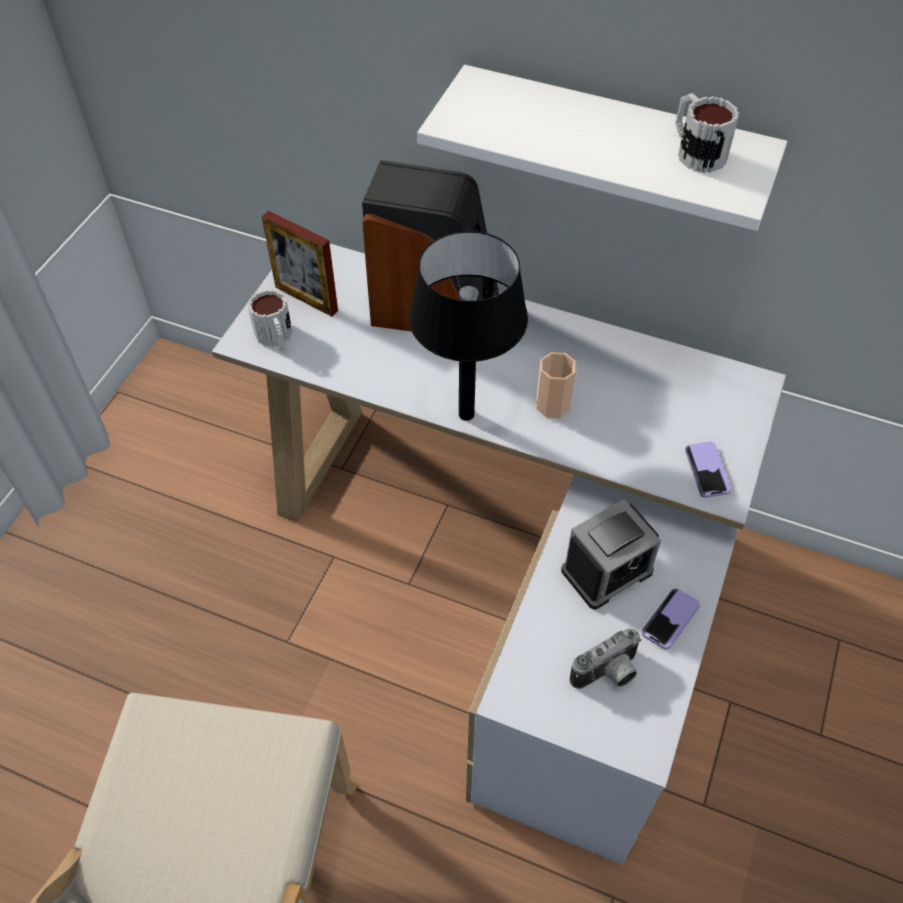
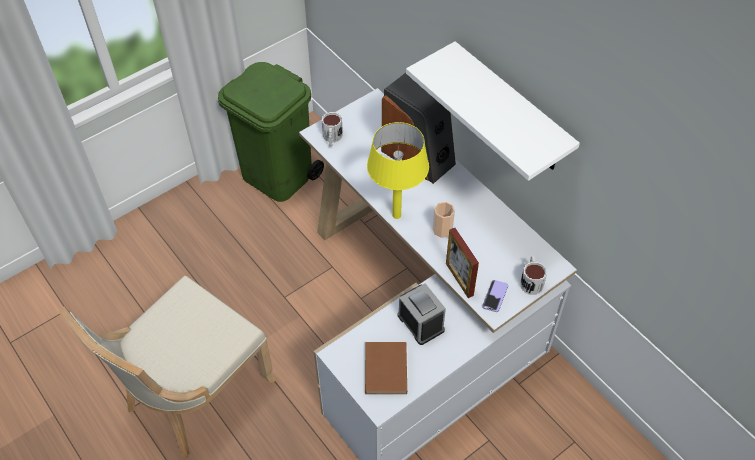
camera: 30 degrees right, 0 degrees up
picture frame [262,211,338,317] -> picture frame moved to [446,228,479,298]
black table lamp [409,231,528,421] -> yellow table lamp [367,122,429,219]
alarm clock [561,499,661,609] -> alarm clock turned 120 degrees counterclockwise [398,283,446,345]
camera [570,629,642,689] -> brown book [365,342,407,394]
phone [642,588,700,649] -> none
mug [675,93,739,173] -> mug moved to [520,256,547,295]
none -> green trash can [218,62,324,202]

